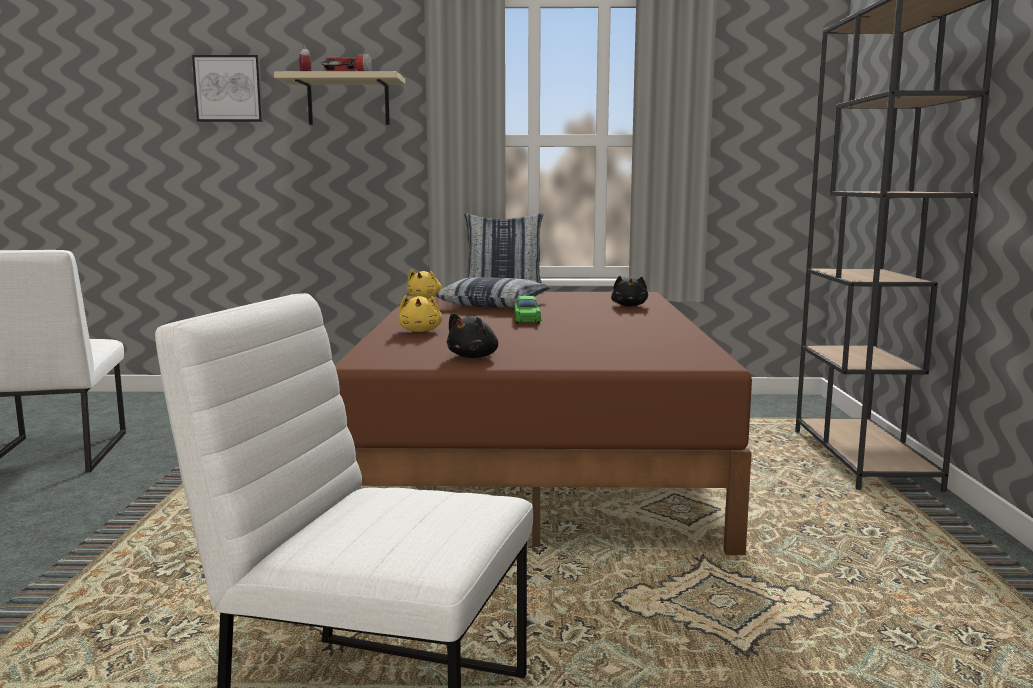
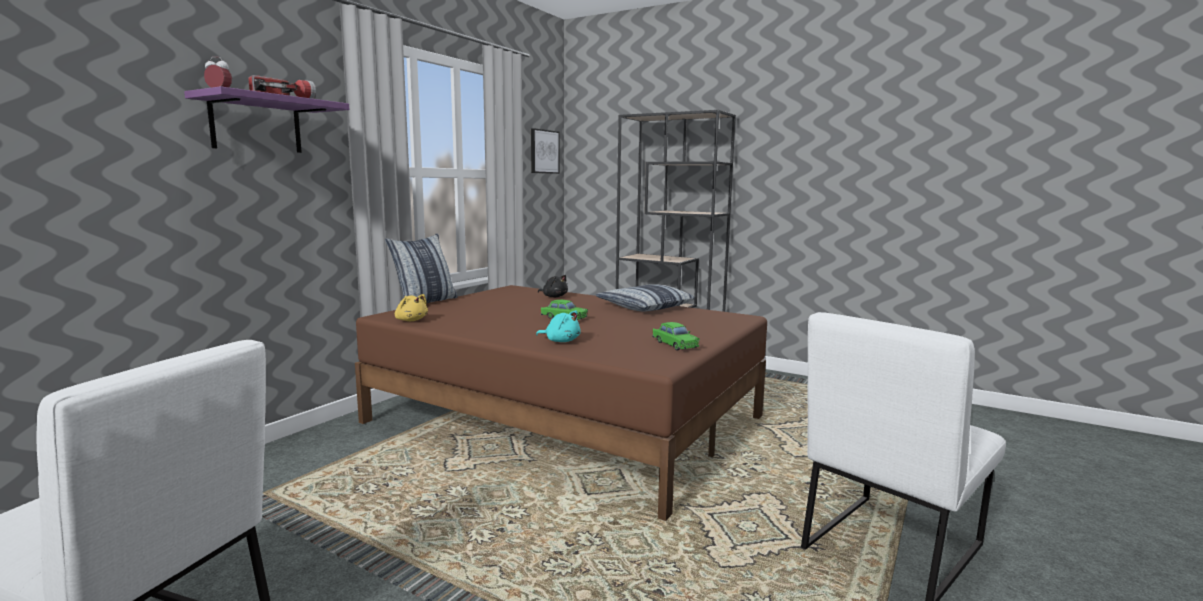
camera: 60 degrees left, 0 degrees up
picture [192,55,263,122] -> picture moved to [531,128,560,174]
beige shelf [274,71,405,125] -> purple shelf [184,86,350,153]
yellow plush toy [398,295,443,332] -> turquoise plush toy [536,310,581,342]
pillow [436,277,550,308] -> pillow moved to [595,284,694,311]
black plush toy [447,313,498,358] -> green toy car [652,322,700,351]

